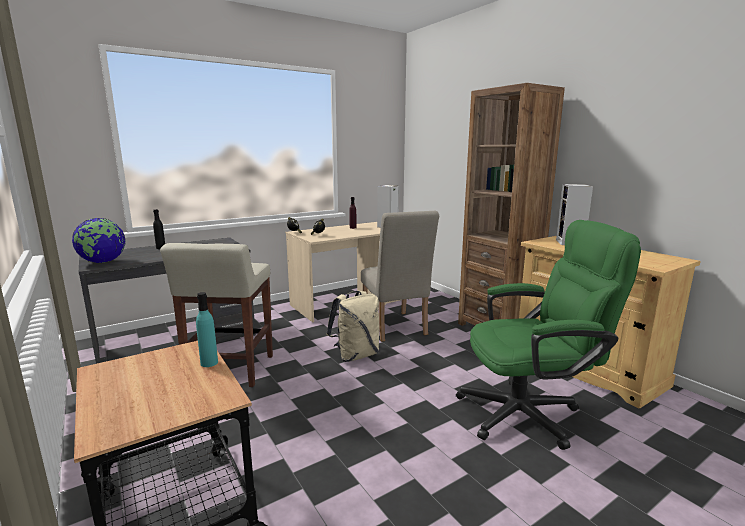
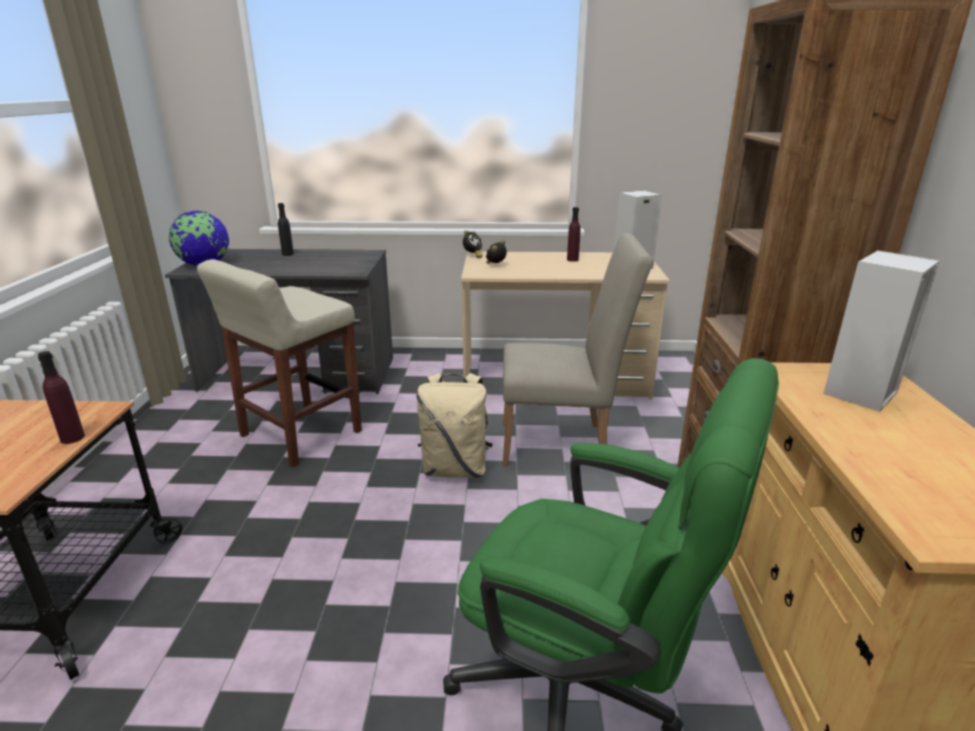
camera: 35 degrees right, 10 degrees up
turquoise bottle [196,292,218,367] -> purple bottle [38,351,85,444]
beige chair [361,211,439,342] -> beige chair turned 105 degrees counterclockwise [503,233,654,466]

